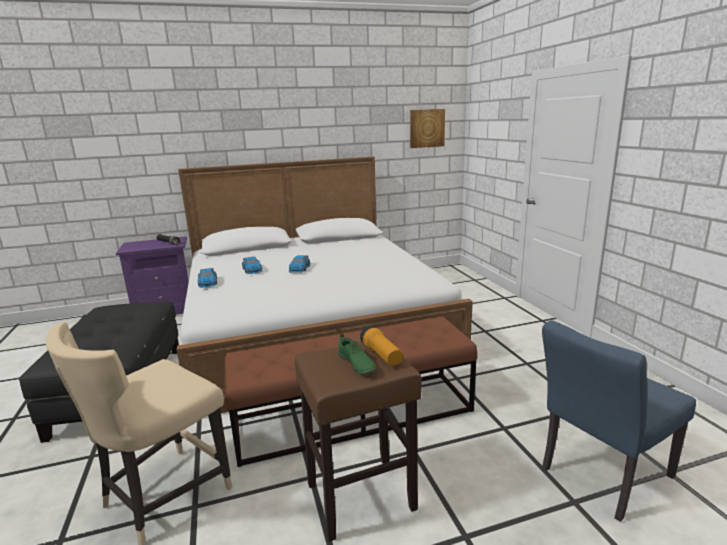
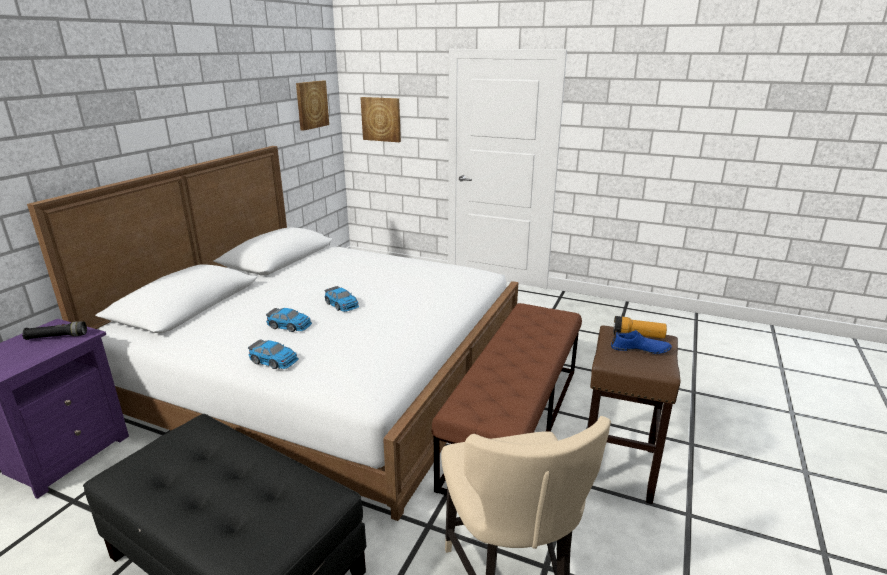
camera: 50 degrees left, 5 degrees up
green shoe [338,334,376,374] -> blue shoe [611,330,672,354]
blue chair [542,320,696,522] -> none
none -> picture [360,97,401,142]

